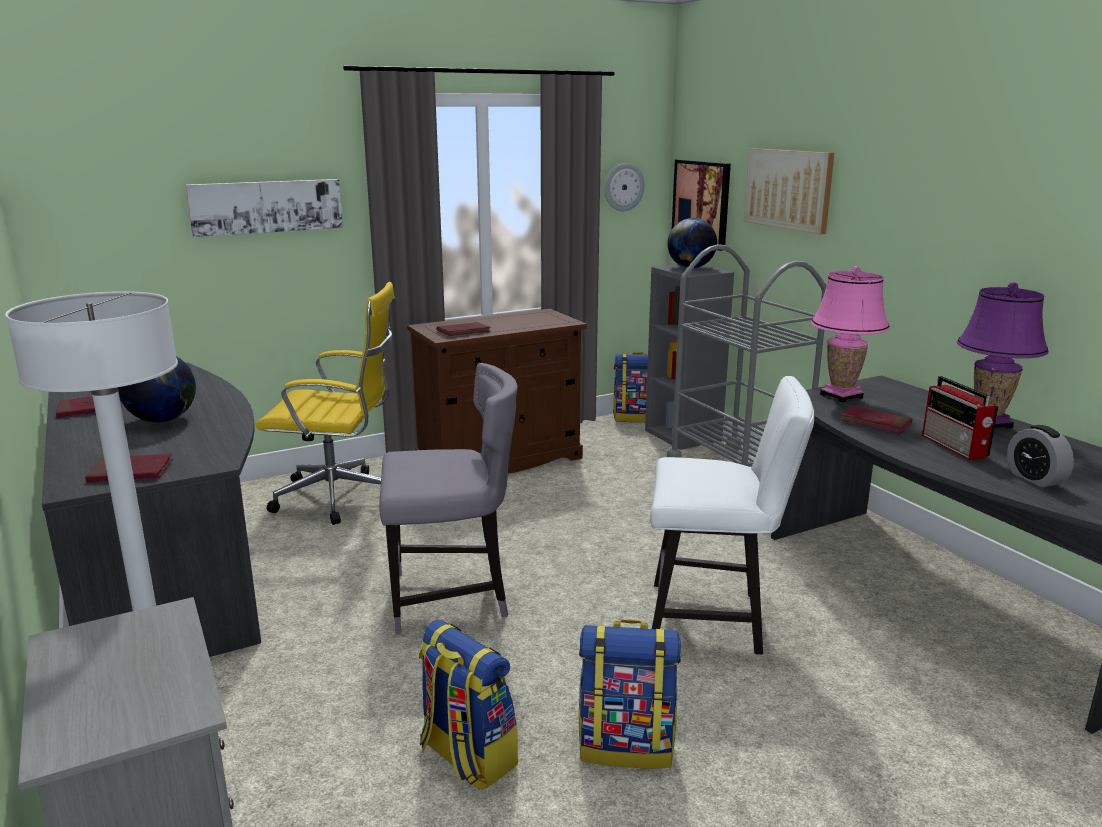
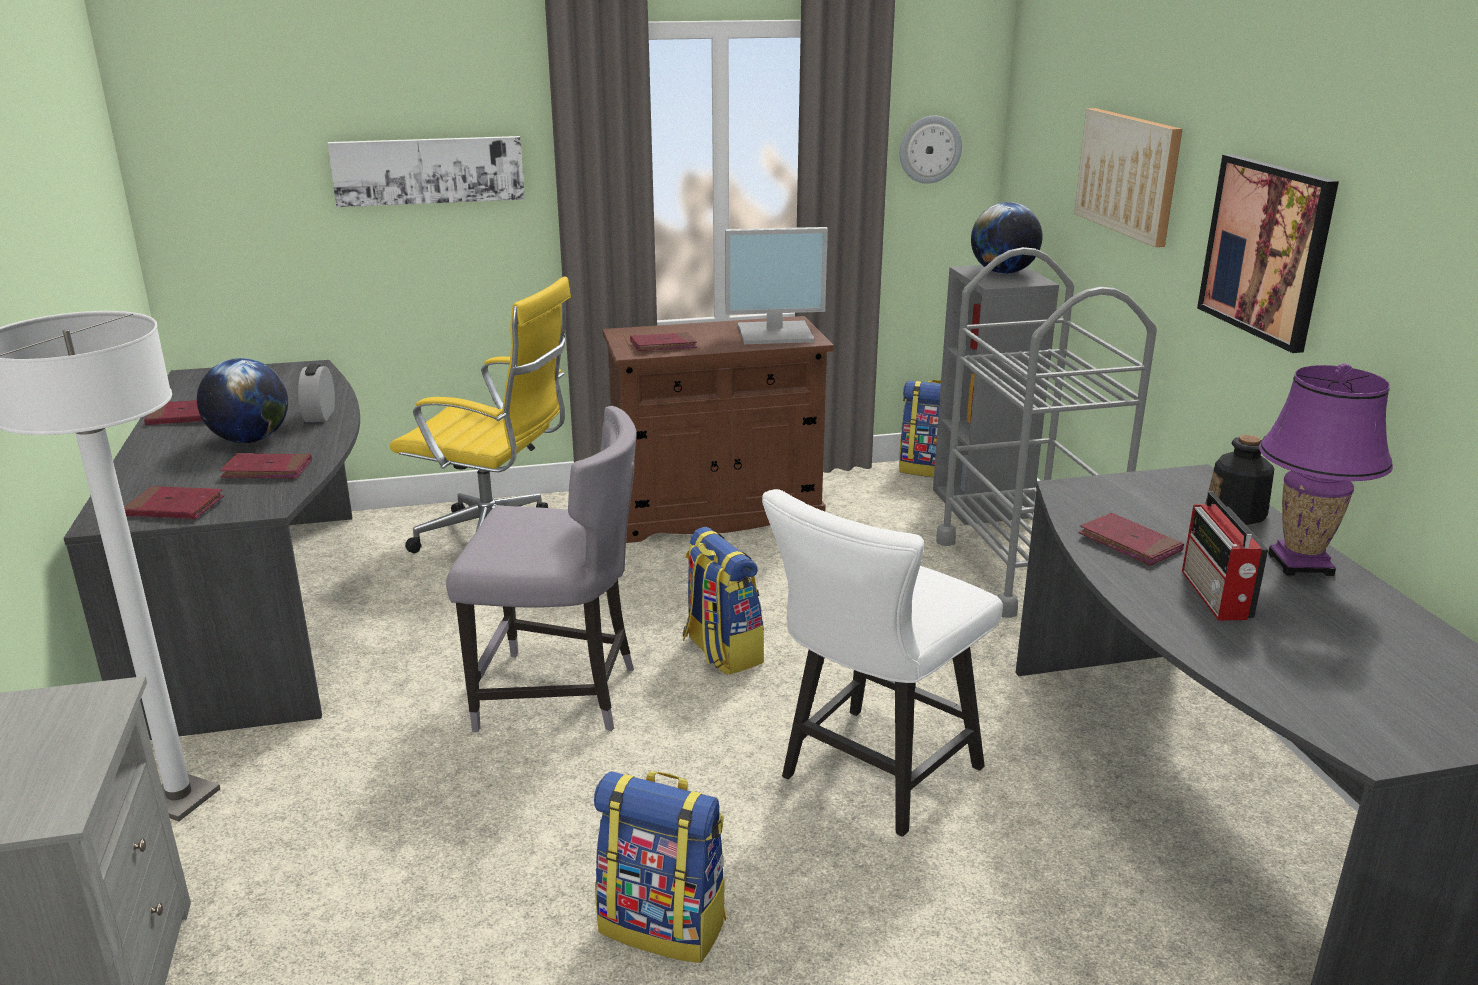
camera: 15 degrees right, 5 degrees up
backpack [418,620,518,790] -> backpack moved to [682,527,764,675]
white chair [650,376,814,654] -> white chair turned 105 degrees clockwise [762,489,1003,837]
picture [672,159,731,251] -> picture moved to [1197,154,1339,353]
pink table lamp [811,266,890,403] -> none
alarm clock [1007,425,1074,488] -> alarm clock moved to [298,364,335,422]
none -> red book [220,453,312,479]
none -> monitor [725,227,828,344]
none -> bottle [1205,435,1274,525]

